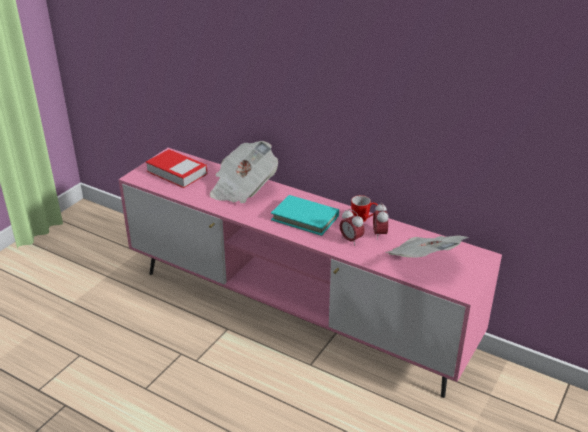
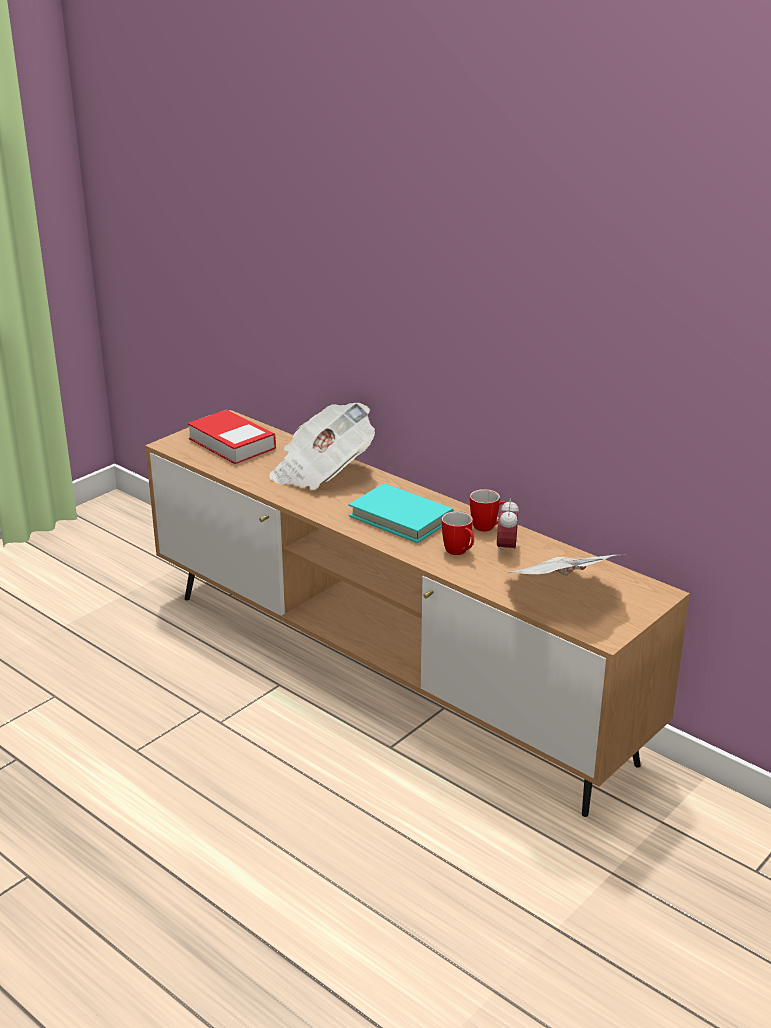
camera: 10 degrees right, 5 degrees down
pink tv stand [118,148,502,398] -> brown tv stand [145,410,690,817]
alarm clock [340,209,365,246] -> mug [442,511,474,555]

